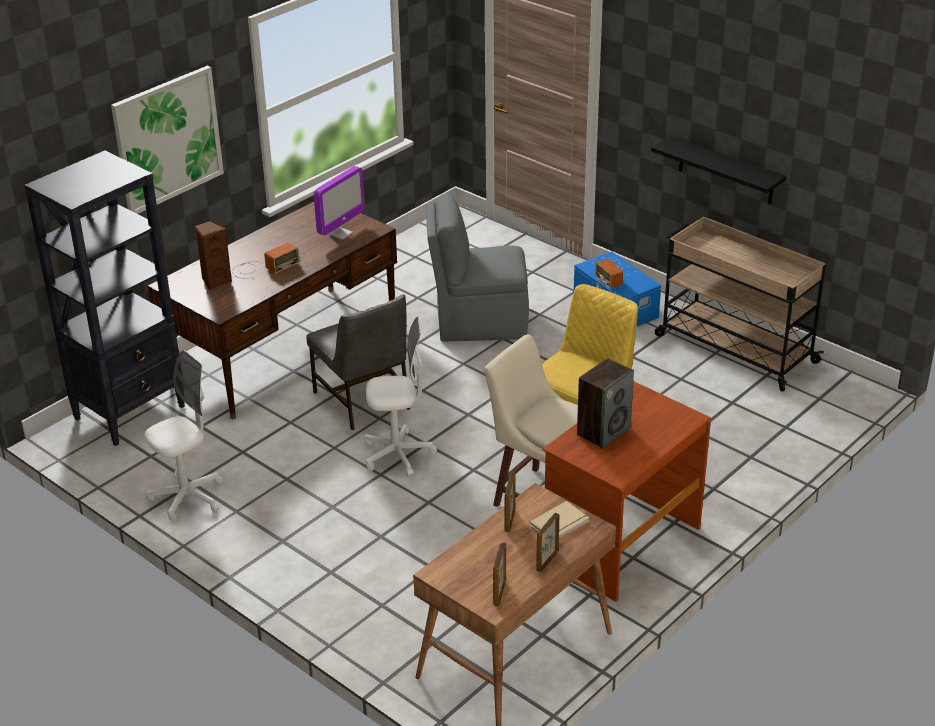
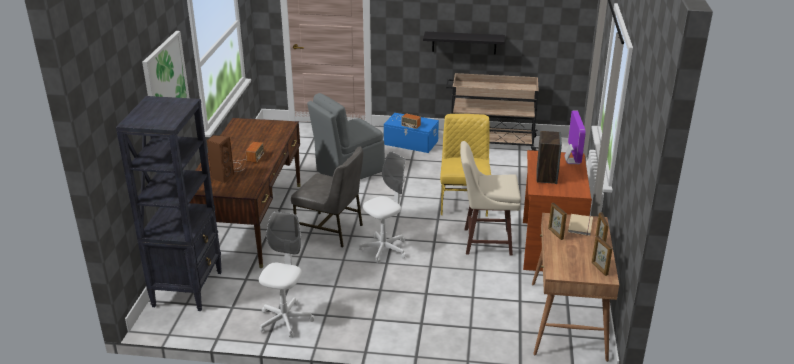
camera: 35 degrees left, 5 degrees down
monitor [314,166,365,240] -> monitor moved to [565,111,586,164]

